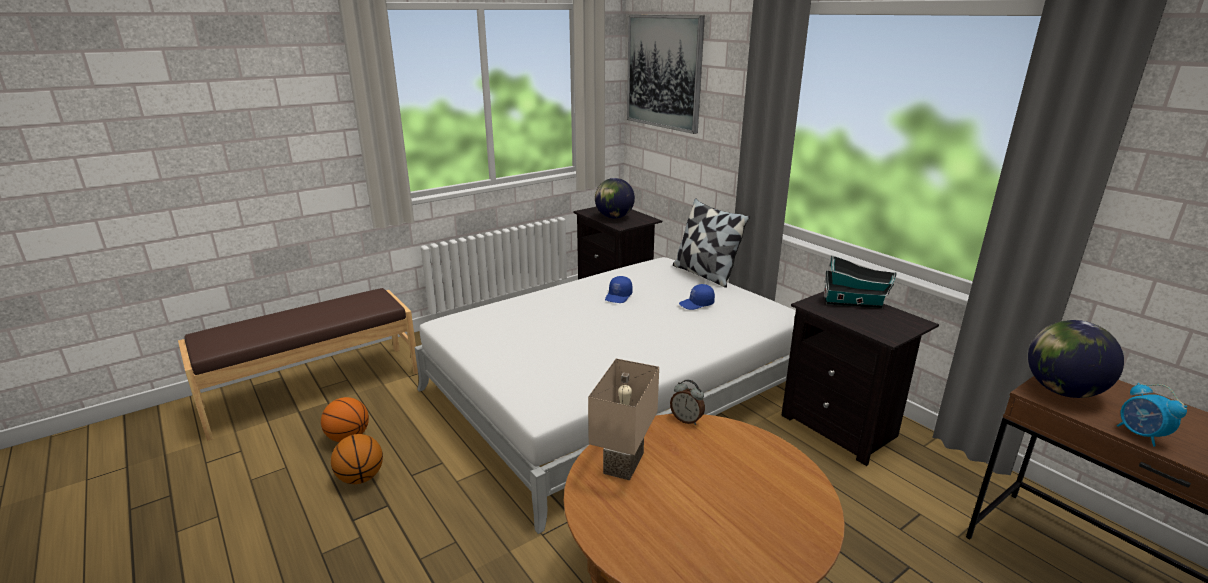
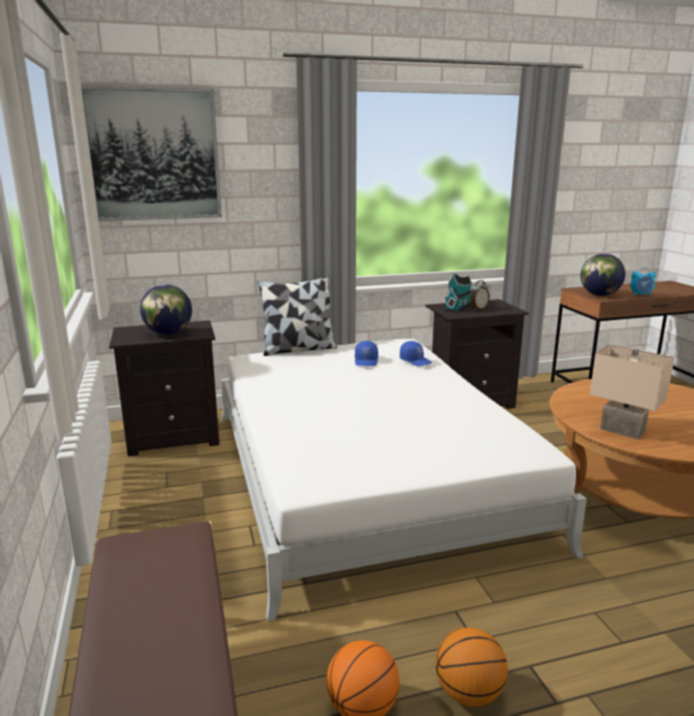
camera: 70 degrees left, 5 degrees down
blue cap [605,276,633,303] -> blue cap moved to [400,341,432,366]
alarm clock [670,380,705,425] -> alarm clock moved to [470,280,490,310]

